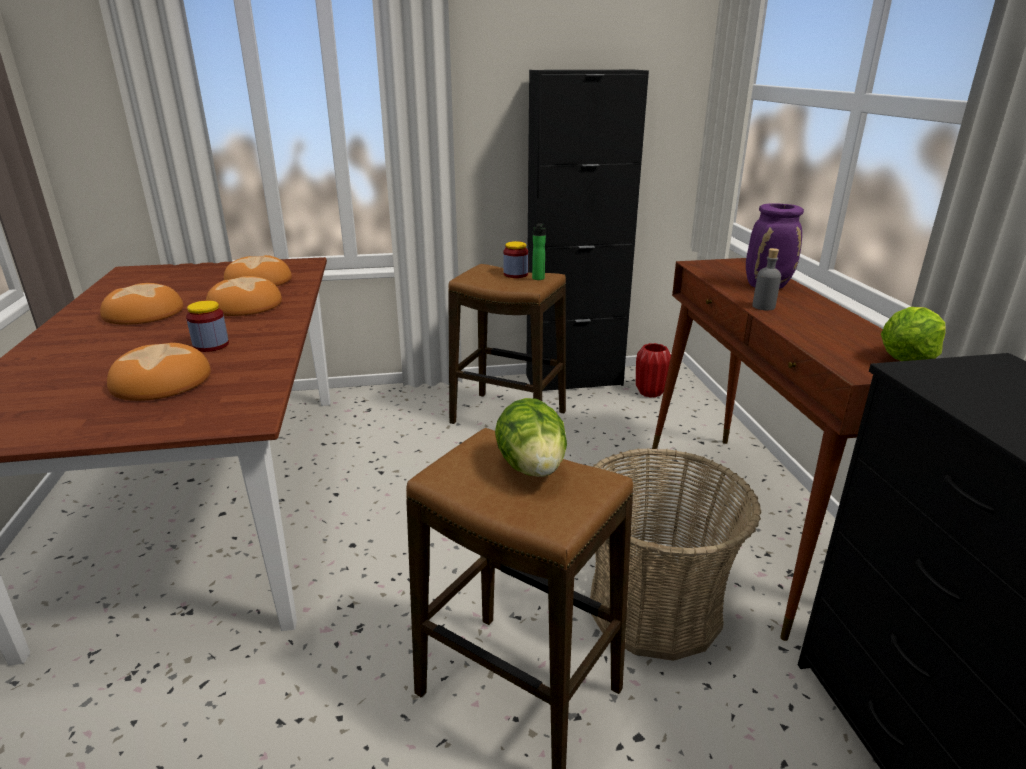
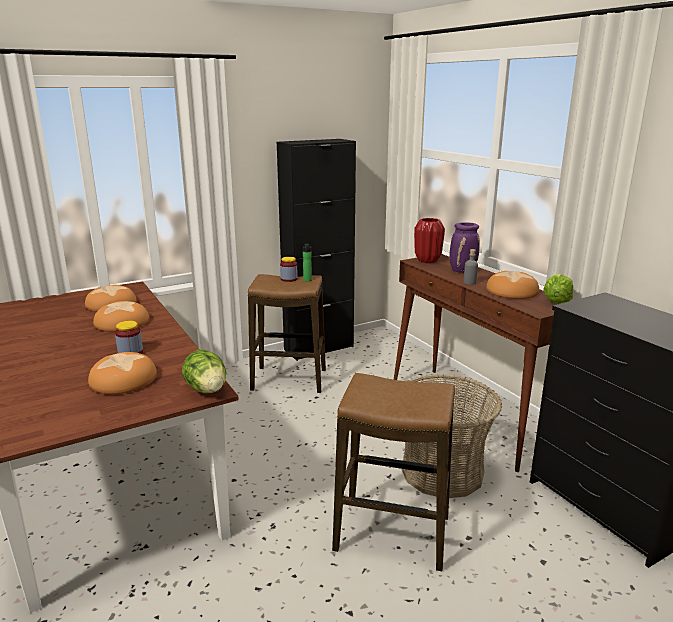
camera: 20 degrees left, 5 degrees down
bread [100,283,183,325] -> bread moved to [486,271,539,299]
lettuce [495,398,567,477] -> lettuce moved to [182,349,226,394]
red vase [636,343,671,398] -> red vase moved to [414,218,445,263]

